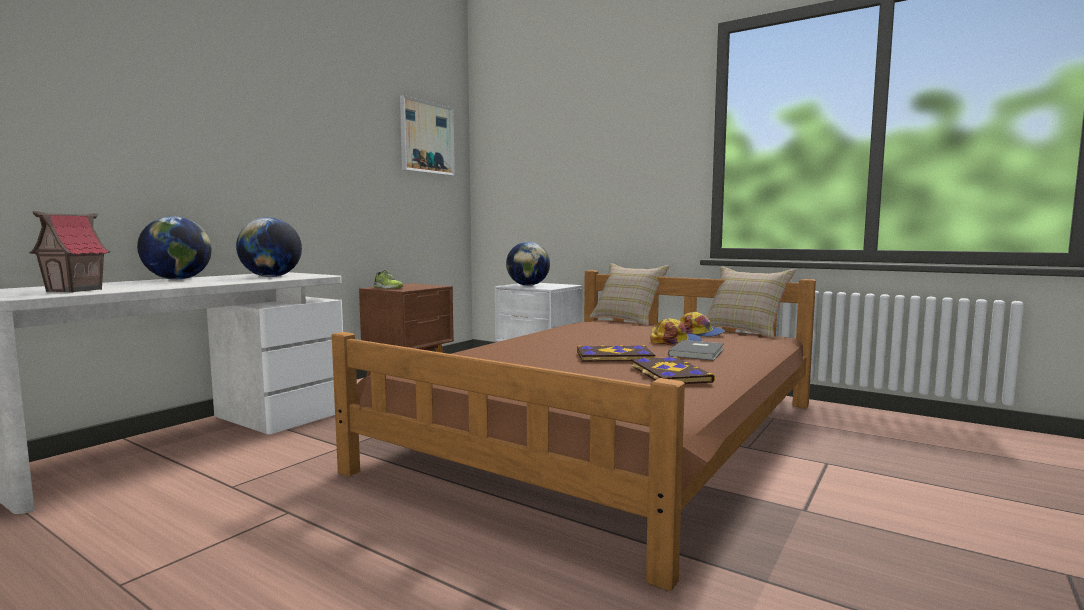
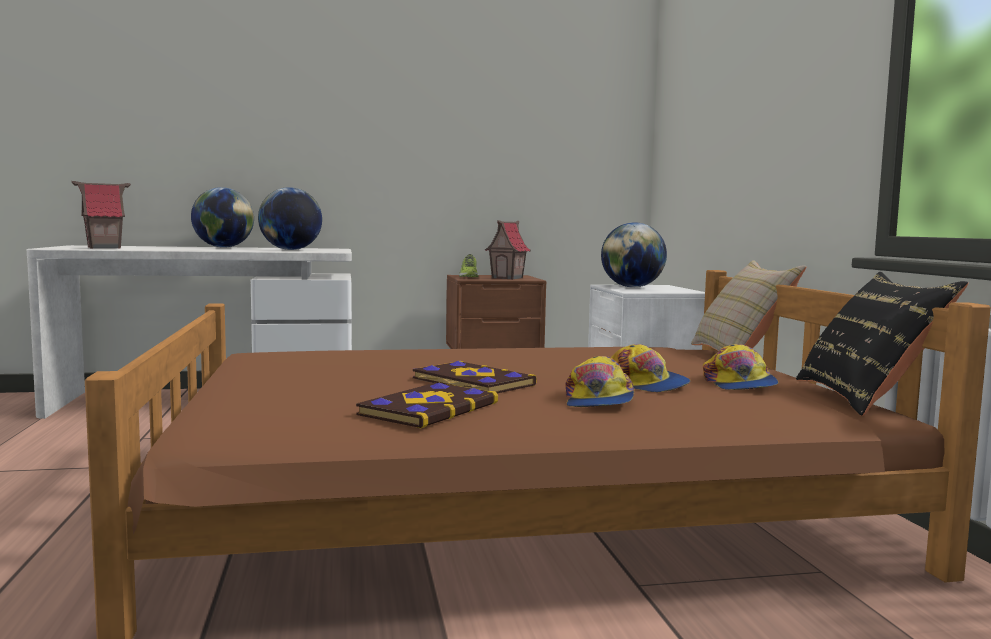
camera: 45 degrees right, 0 degrees up
picture [400,95,455,176] -> none
grey book [668,340,724,360] -> cap [566,356,635,407]
beige pillow [706,267,796,338] -> black pillow [796,272,968,416]
none -> toy house [485,220,530,280]

